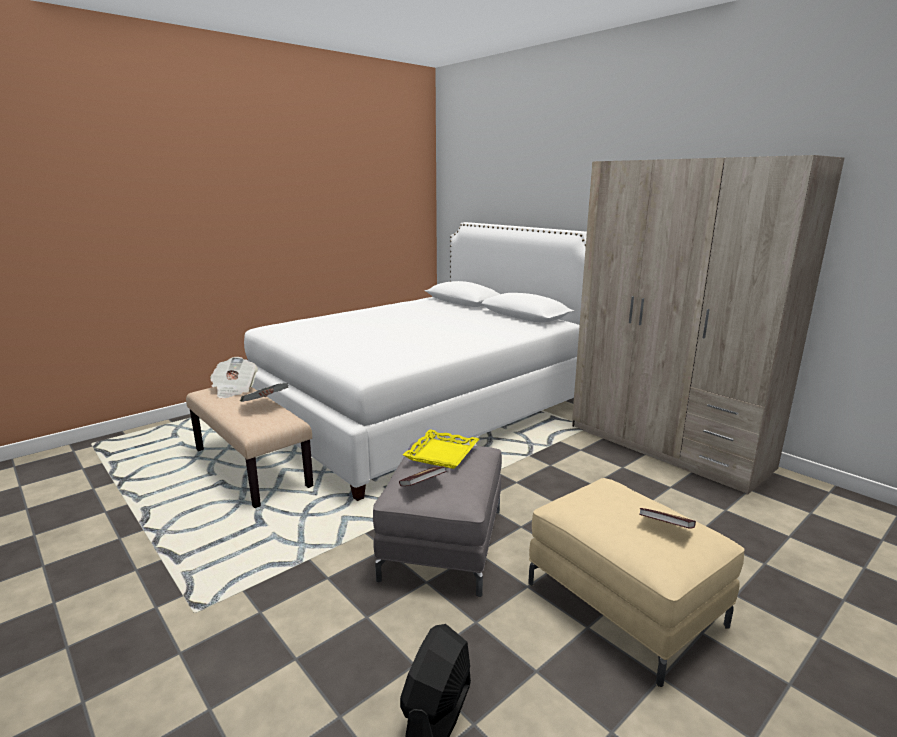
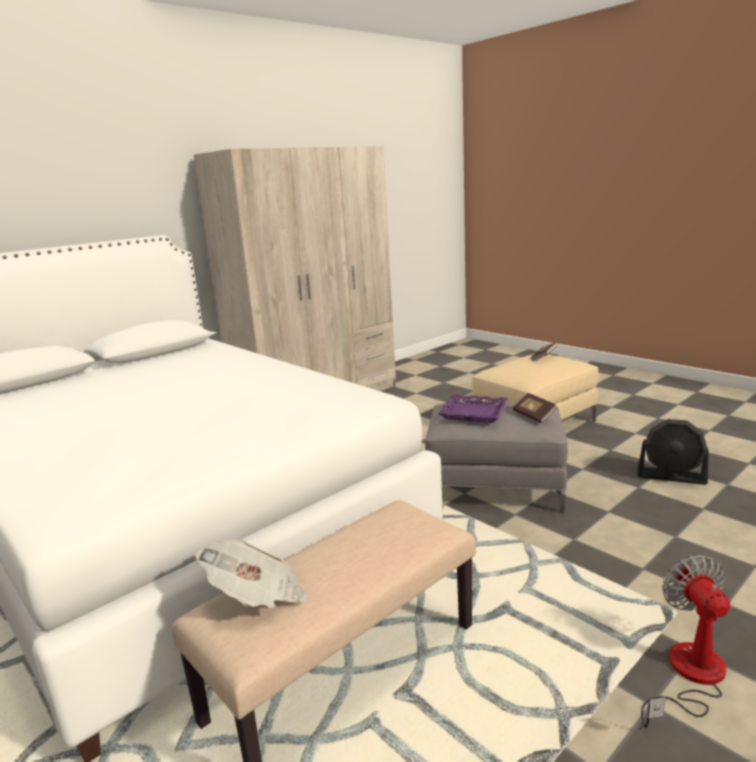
camera: 90 degrees left, 0 degrees up
newspaper [240,383,289,402] -> none
yellow tray [403,429,479,469] -> purple tray [438,394,508,423]
none -> fan [641,555,730,728]

